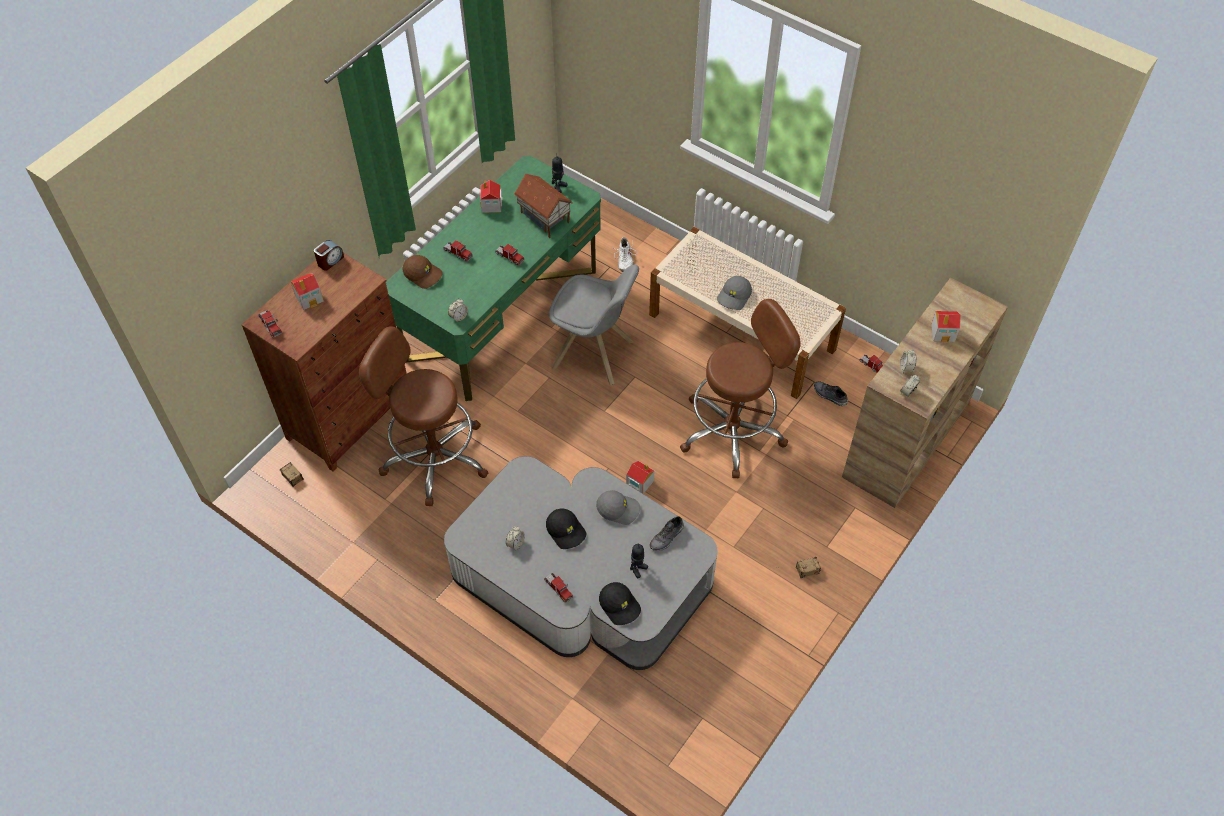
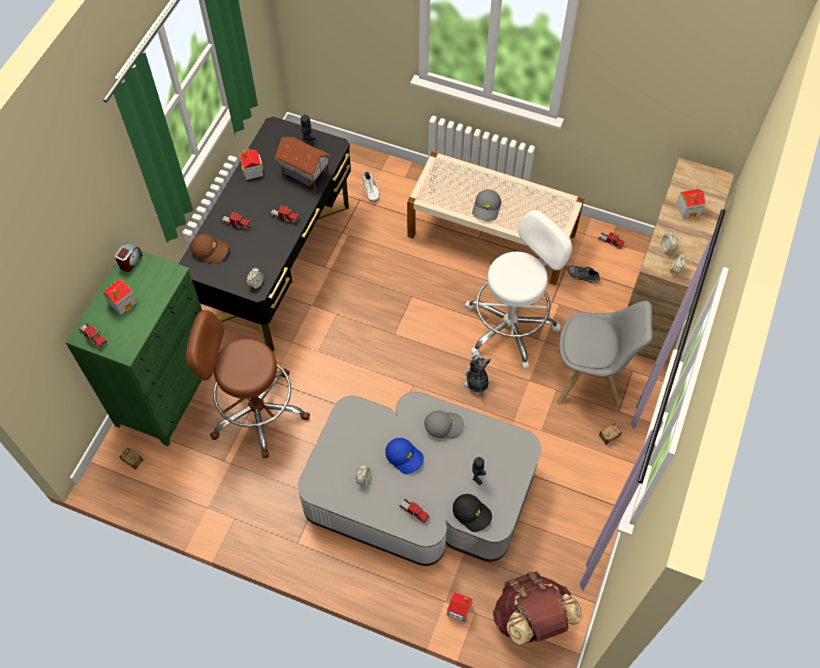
camera: 15 degrees left, 5 degrees up
brown dresser [241,253,407,471] -> green dresser [65,251,202,446]
green desk [386,156,601,401] -> black desk [179,117,351,351]
black cap [546,508,586,549] -> blue cap [385,438,424,474]
grey chair [549,265,639,386] -> grey chair moved to [557,301,653,407]
toy house [626,461,654,494] -> toy house moved to [447,592,473,622]
grey shoe [649,516,684,551] -> none
brown stool [680,299,801,478] -> white stool [464,210,572,369]
none -> plush toy [464,351,491,395]
none -> brown backpack [493,571,583,644]

